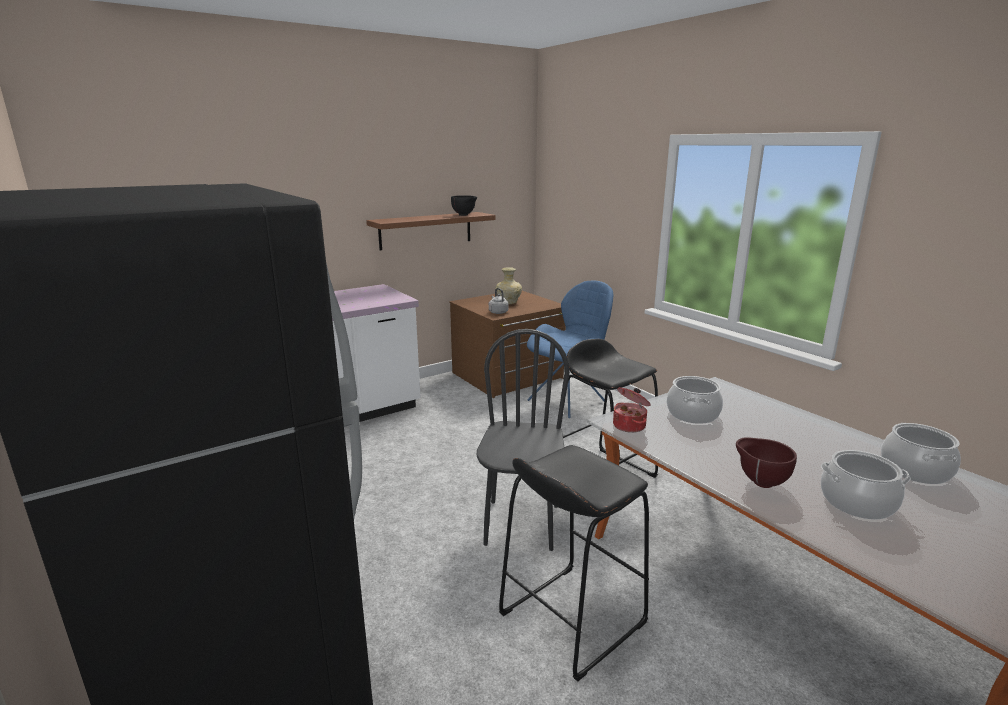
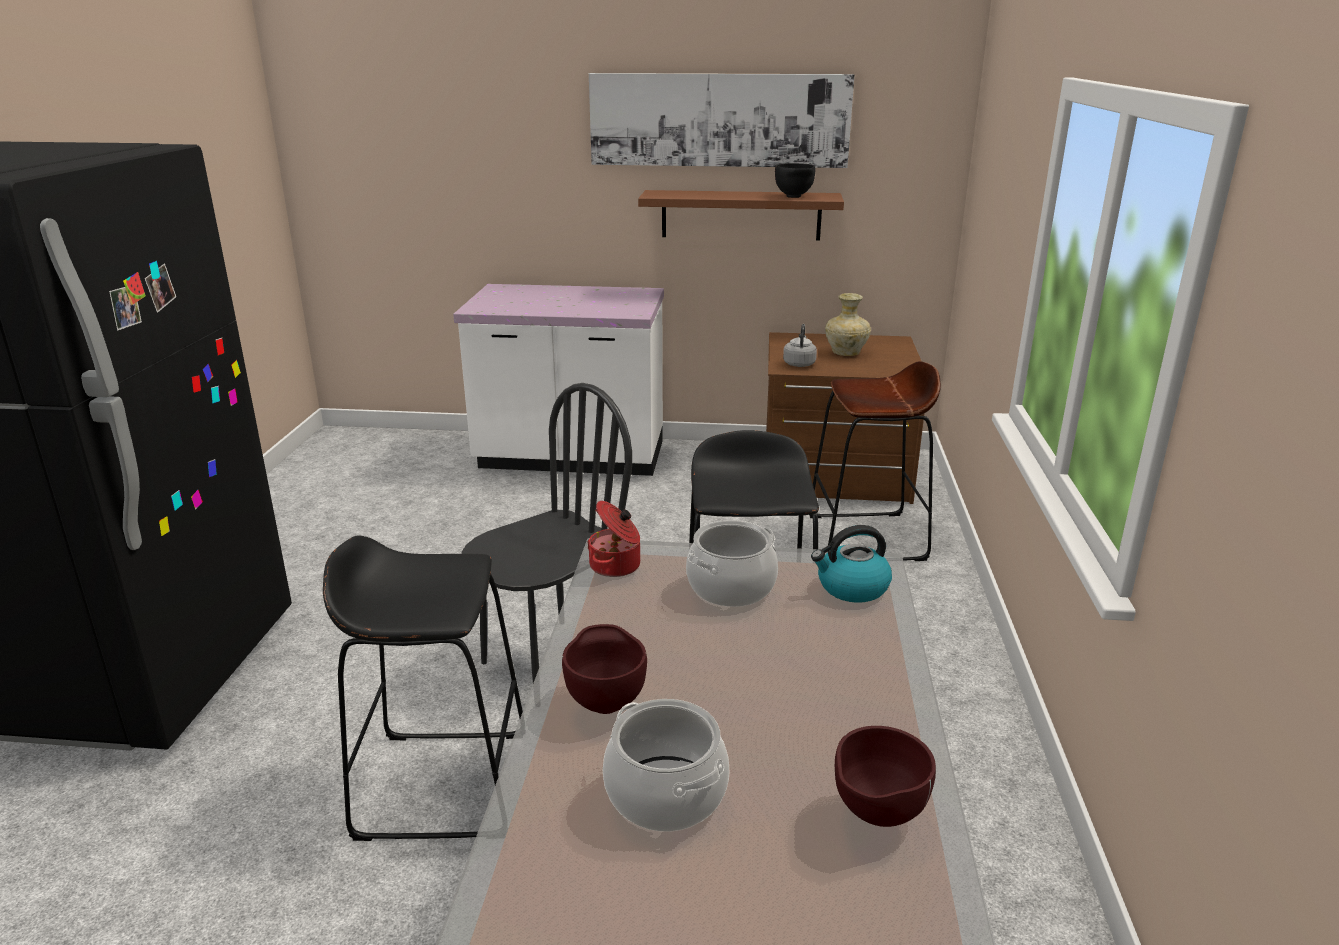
camera: 40 degrees right, 5 degrees up
blue chair [527,281,613,418] -> brown stool [810,361,941,561]
cooking pot [881,423,961,484] -> brown bowl [835,726,936,827]
none -> picture [589,73,855,168]
none -> kettle [811,525,892,603]

